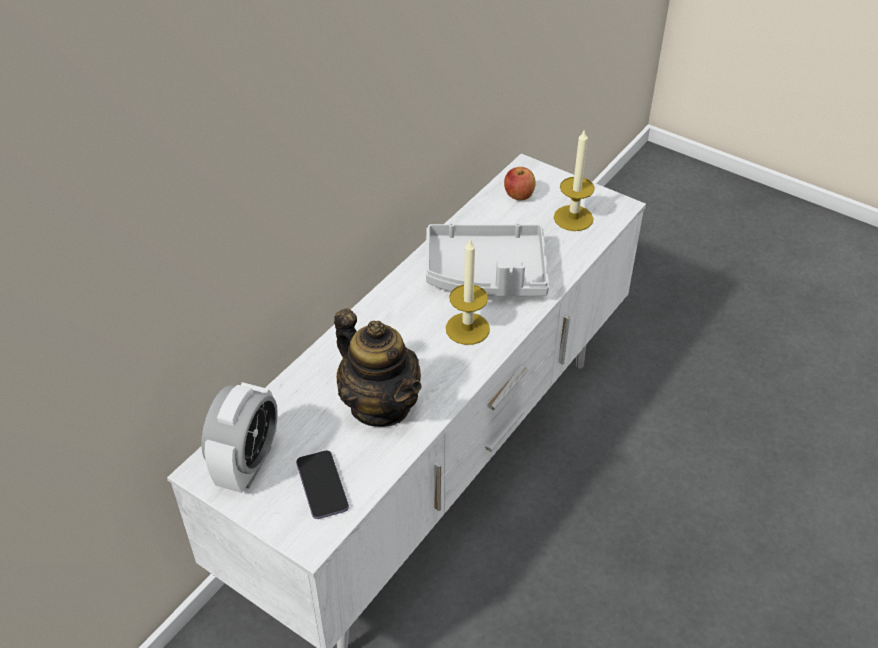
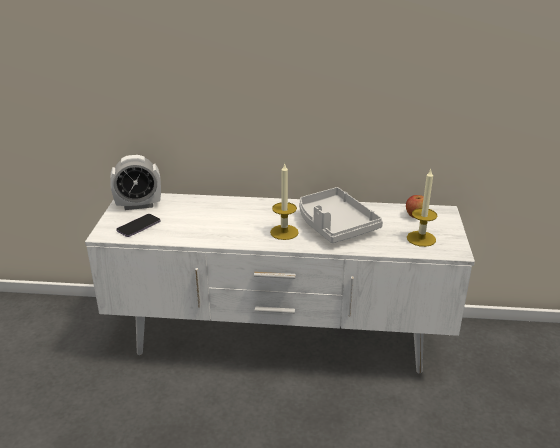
camera: 60 degrees right, 15 degrees down
teapot [334,308,422,427] -> none

